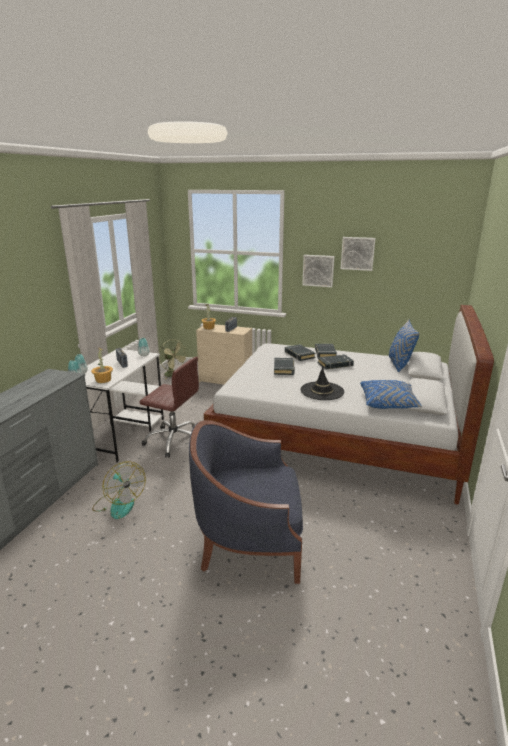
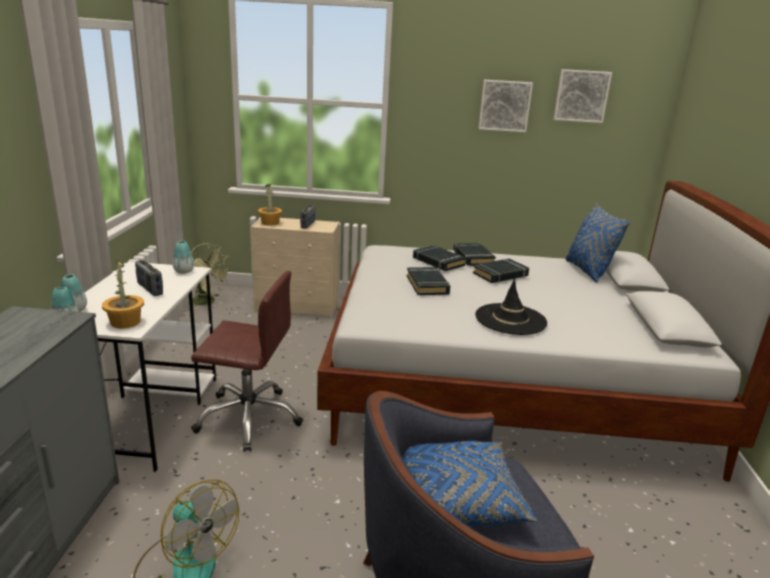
camera: 15 degrees left, 0 degrees up
picture [302,255,335,287] -> picture moved to [554,69,612,123]
blue pillow [360,380,423,409] -> blue pillow moved to [403,441,538,526]

